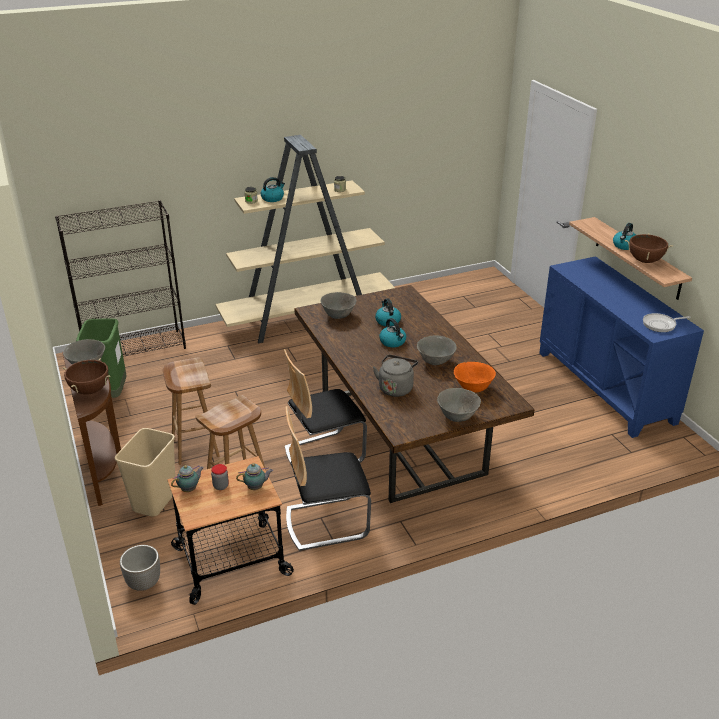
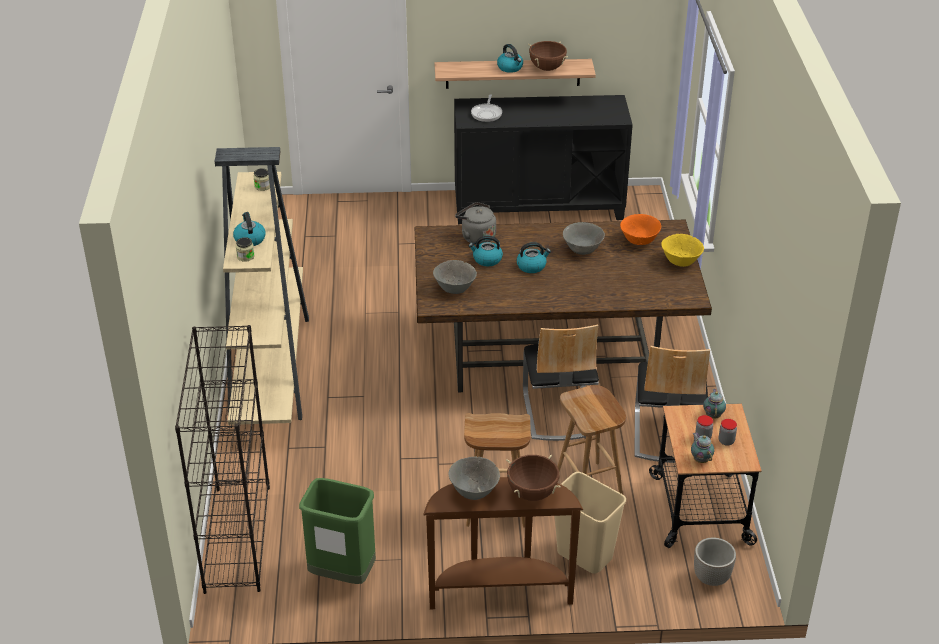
camera: 70 degrees left, 5 degrees up
grey kettle [373,355,418,397] -> grey kettle moved to [455,202,496,244]
grey bowl [437,388,481,422] -> yellow bowl [661,234,704,267]
blue cabinet [539,256,704,438] -> black cabinet [454,95,633,224]
frying pan [643,313,691,332] -> frying pan moved to [471,94,502,122]
none -> jar [719,419,737,446]

